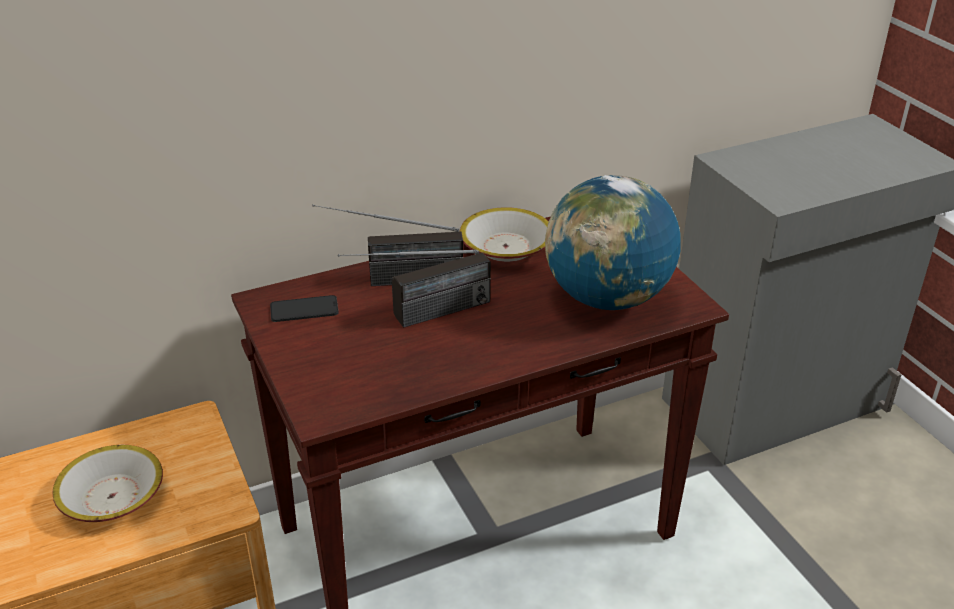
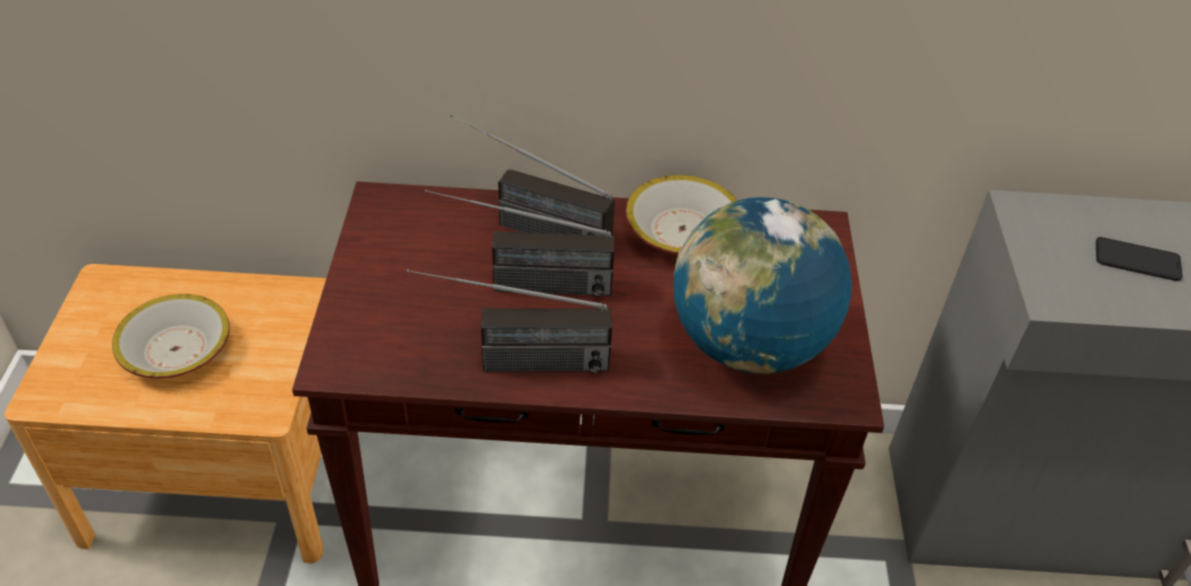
camera: 25 degrees right, 10 degrees up
phone [270,295,339,322] -> phone moved to [1096,237,1183,281]
none -> radio [407,269,612,373]

